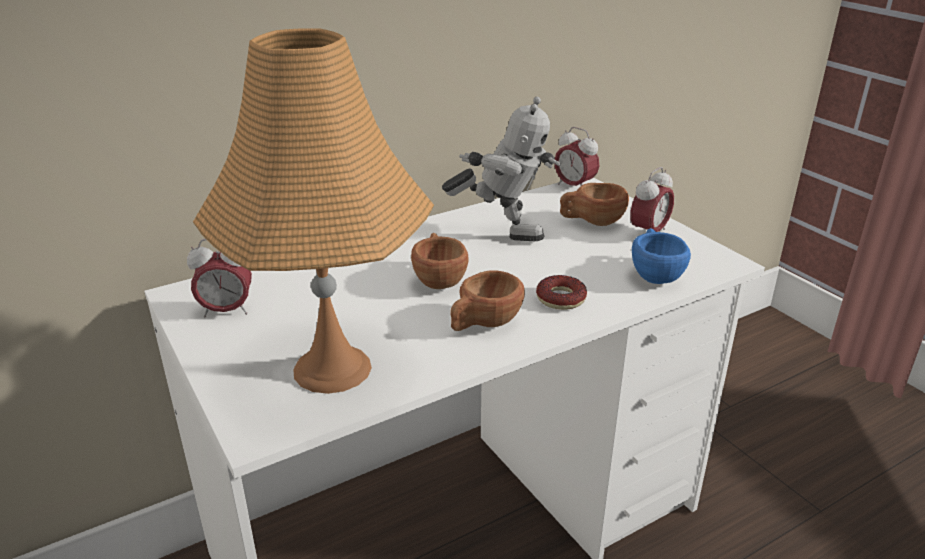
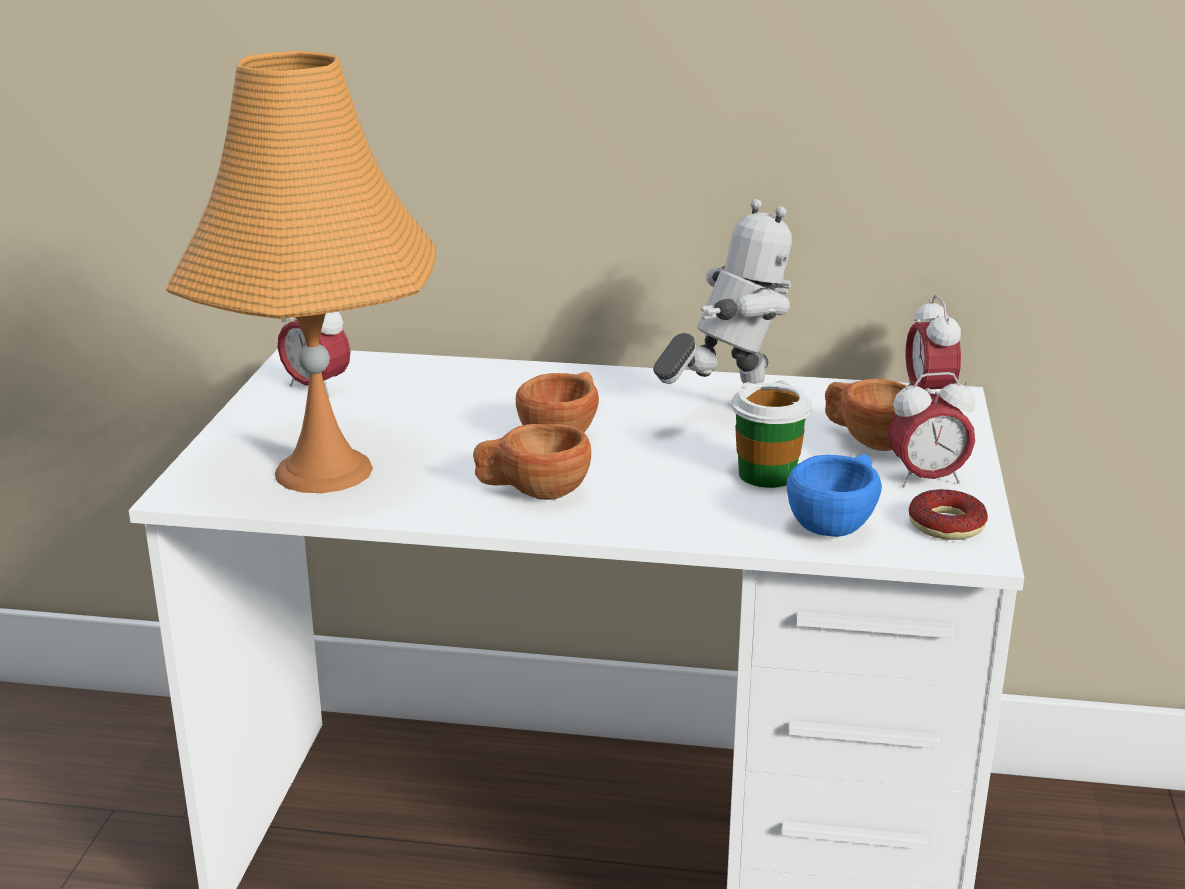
camera: 40 degrees right, 5 degrees down
toy robot [442,97,561,241] -> toy robot turned 90 degrees counterclockwise [653,199,792,385]
donut [536,275,587,310] -> donut moved to [909,489,988,540]
none -> cup [731,382,812,488]

